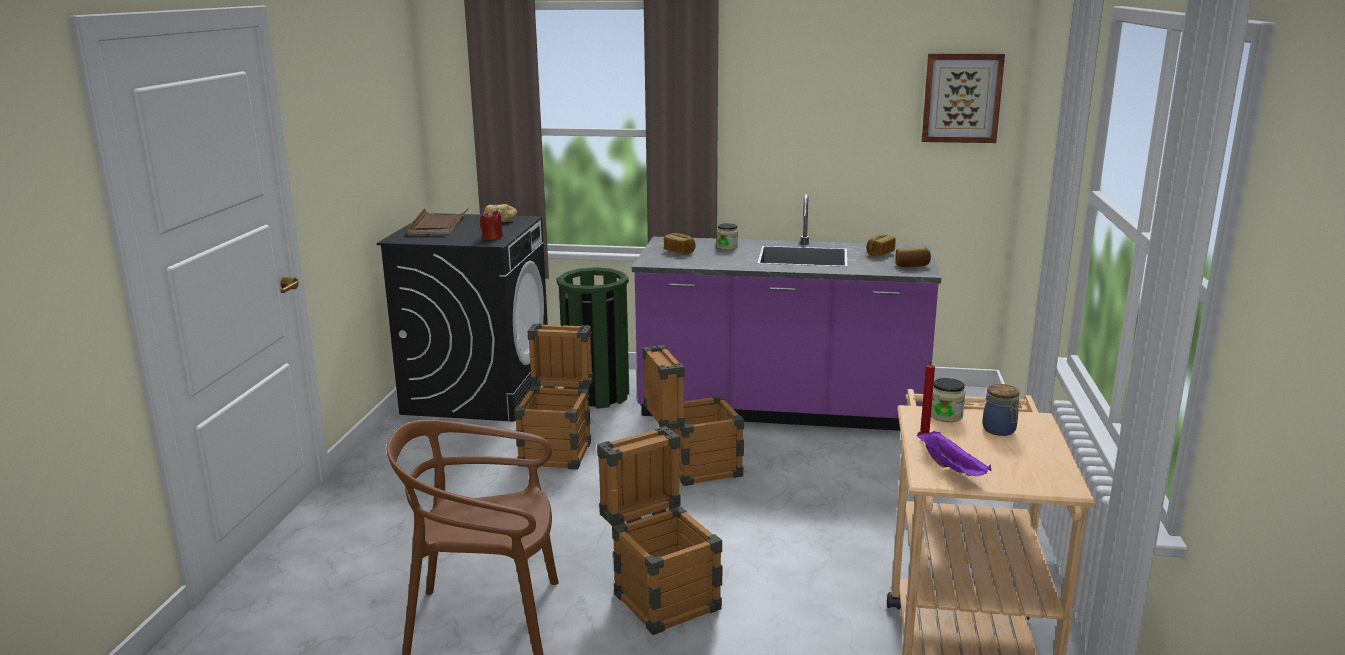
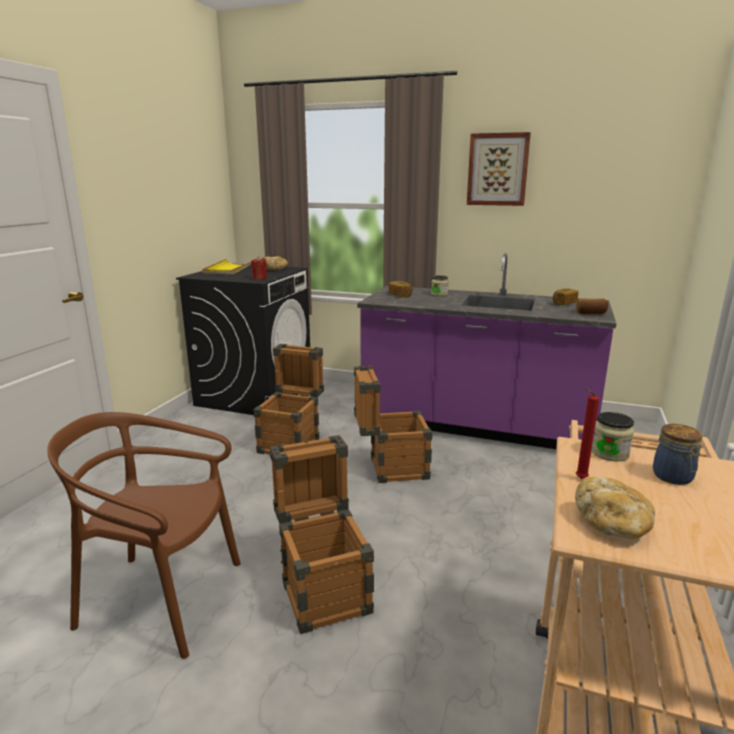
camera: 10 degrees right, 0 degrees up
brown tray [408,208,468,235] -> yellow tray [202,259,251,275]
green trash can [557,267,629,409] -> none
purple tray [917,431,991,476] -> bread [575,477,655,539]
picture [922,53,1005,143] -> picture moved to [467,132,531,206]

